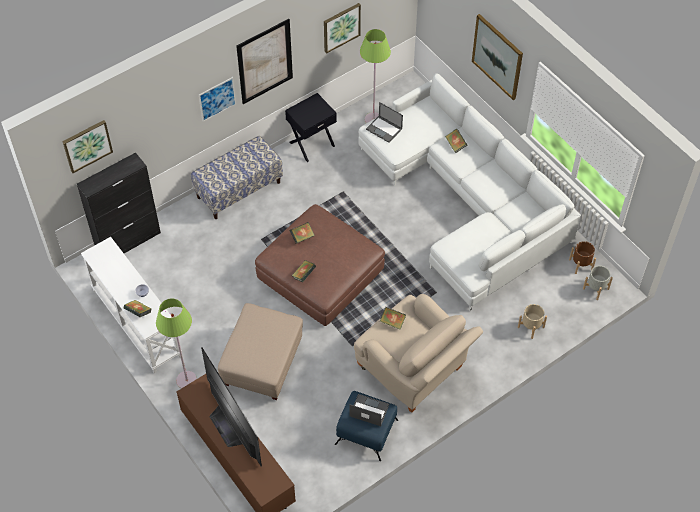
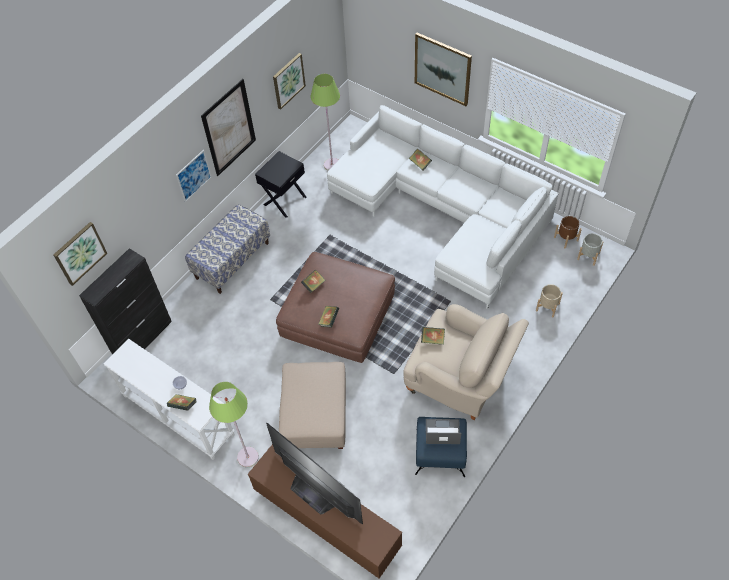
camera: 15 degrees left, 0 degrees up
laptop [366,102,403,143] -> none

